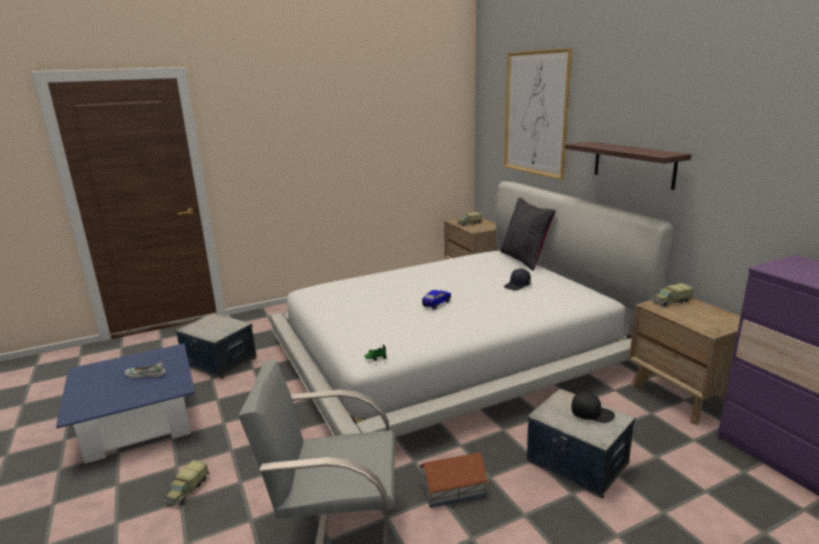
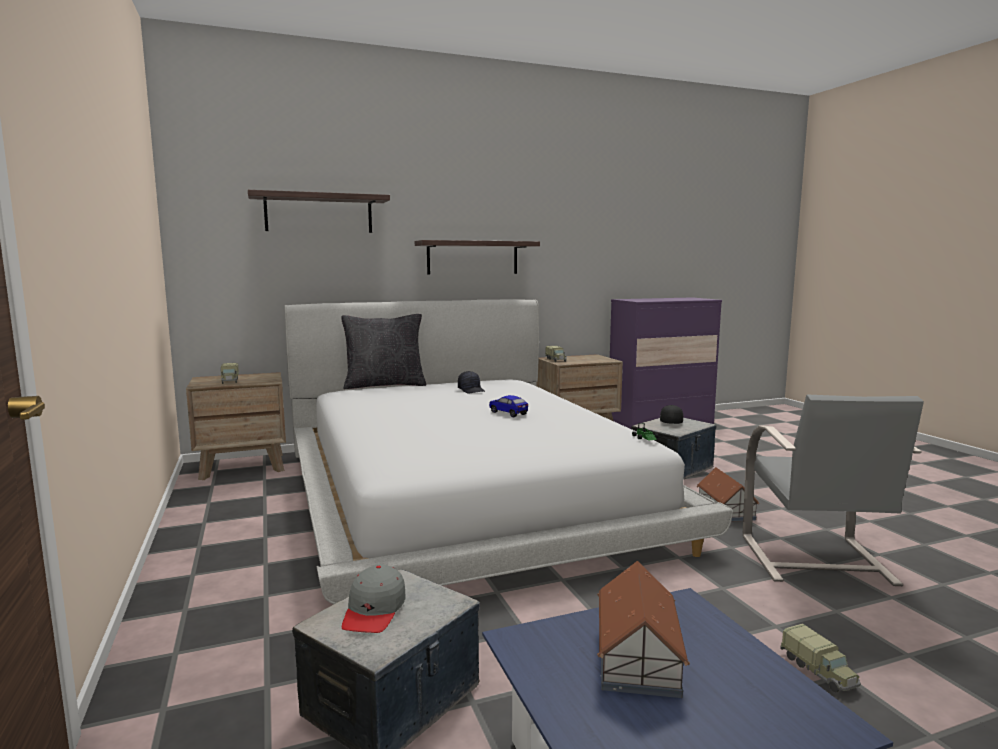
camera: 85 degrees left, 10 degrees down
white shoe [125,362,166,378] -> toy house [597,561,690,698]
toy truck [165,460,210,505] -> toy truck turned 45 degrees clockwise [780,623,861,692]
picture [504,48,572,179] -> shelf [248,190,390,233]
none -> grey cap [342,564,406,633]

